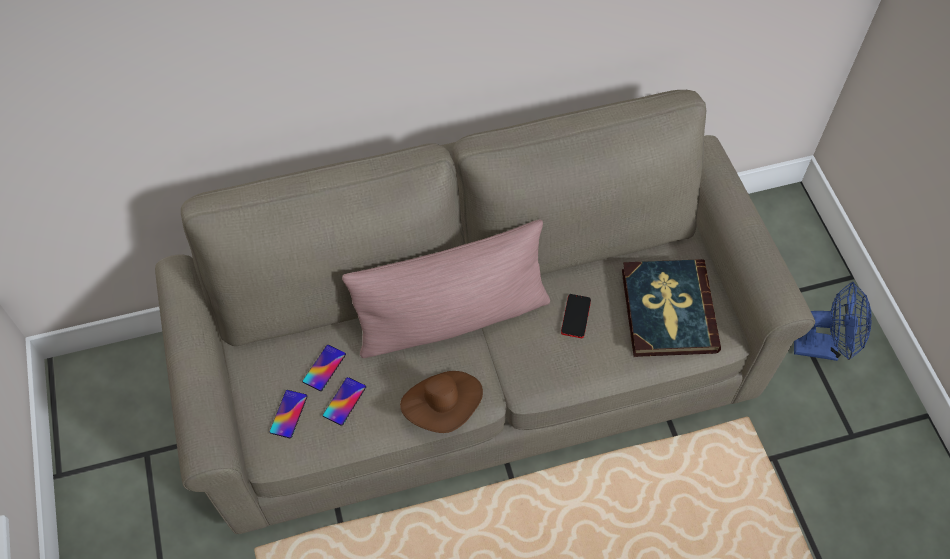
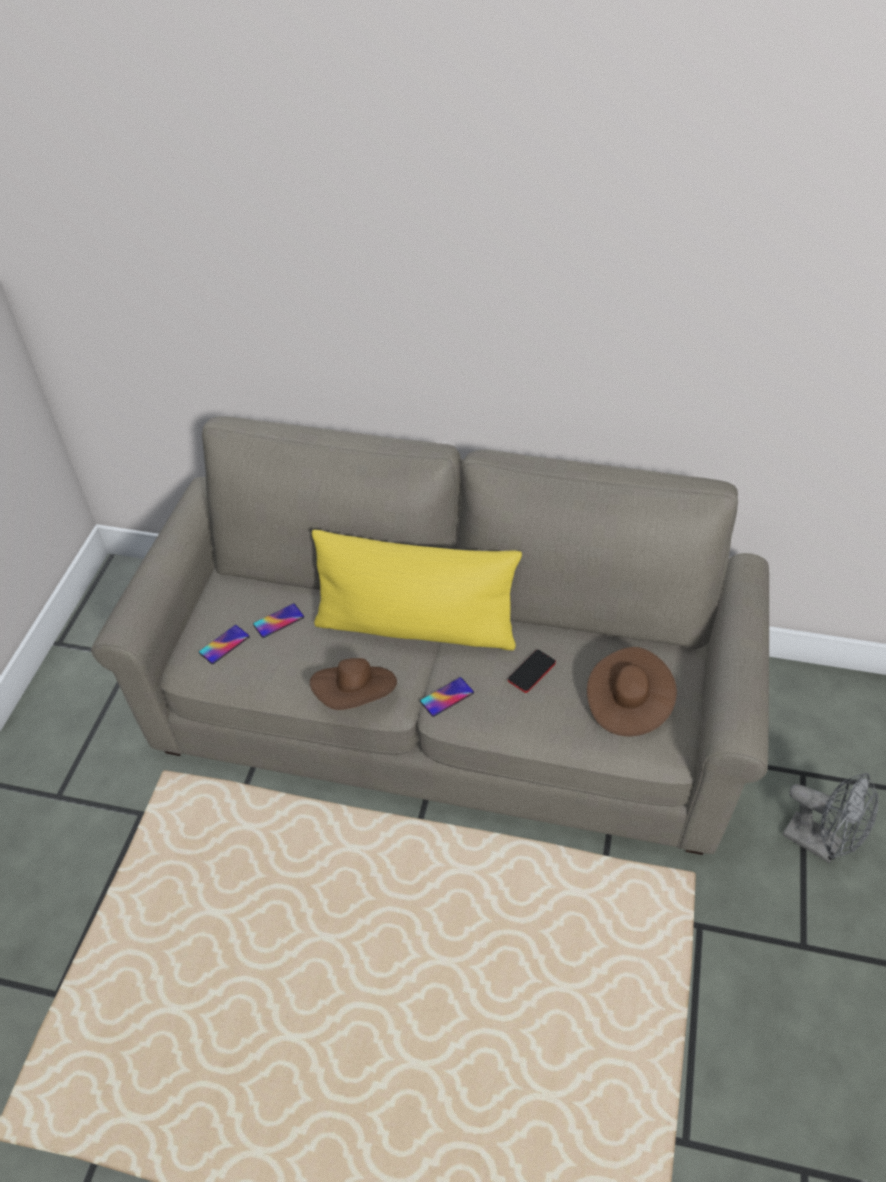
camera: 30 degrees right, 10 degrees down
phone [323,377,366,426] -> phone moved to [420,677,474,717]
pink pillow [342,220,550,358] -> yellow pillow [312,530,522,651]
book [622,259,721,357] -> brown hat [587,647,677,736]
blue fan [794,281,872,361] -> grey fan [783,773,878,863]

